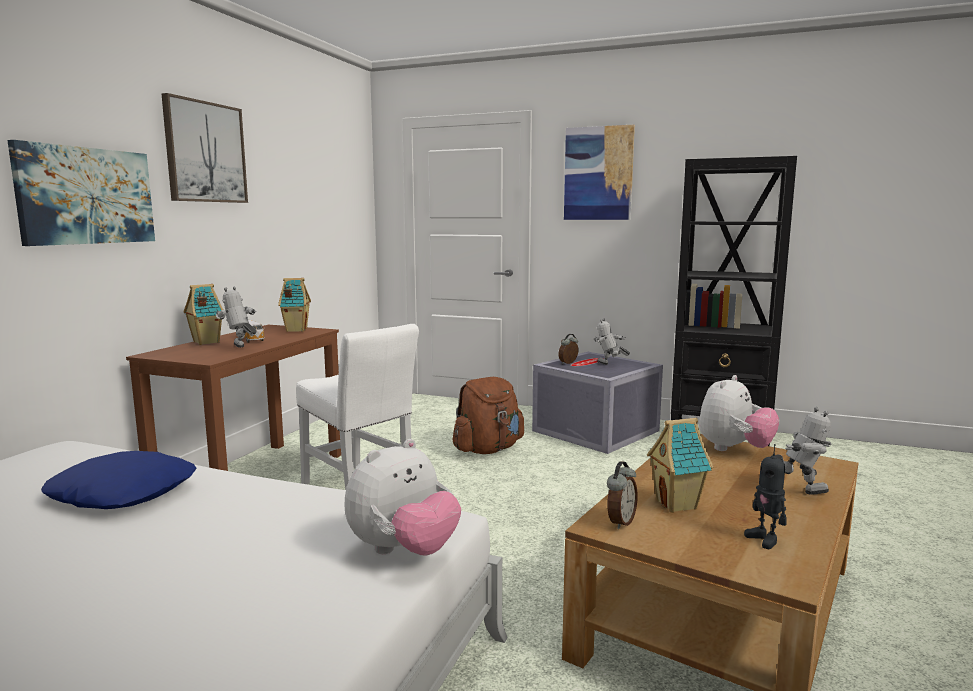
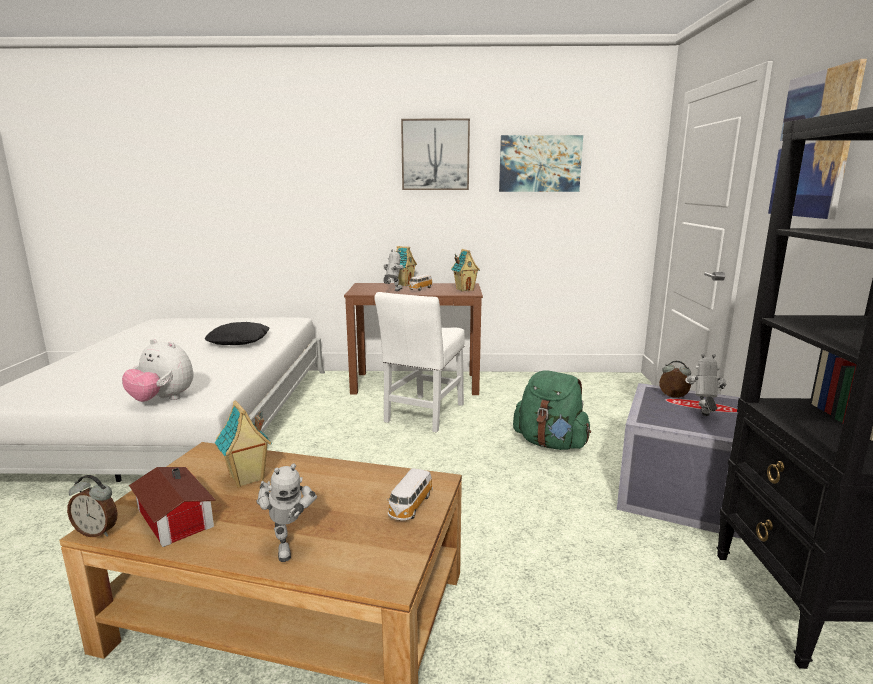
camera: 70 degrees right, 5 degrees up
picture [7,140,155,246] -> picture moved to [499,135,583,192]
blue pillow [41,451,197,509] -> black pillow [205,322,269,345]
brown backpack [452,377,524,454] -> green backpack [513,370,591,450]
alarm clock [607,461,638,529] -> alarm clock moved to [67,475,118,537]
plush toy [699,375,780,451] -> toy car [387,468,433,520]
toy robot [744,444,787,549] -> toy house [129,467,215,547]

